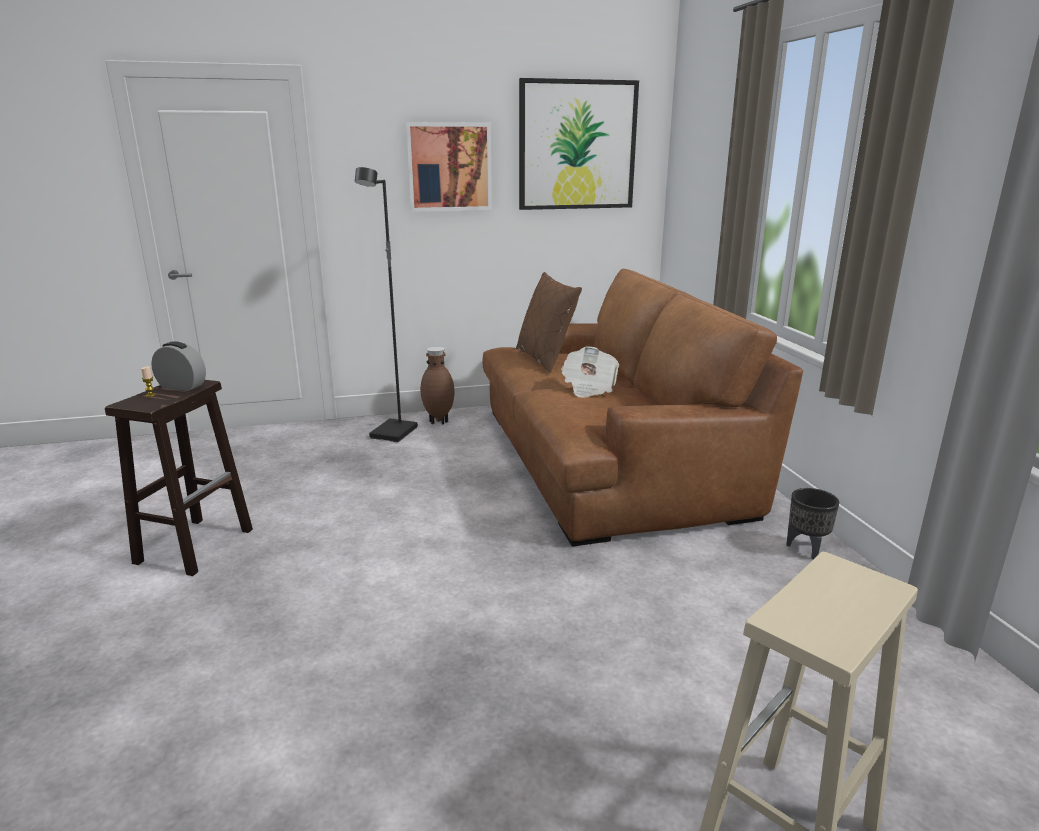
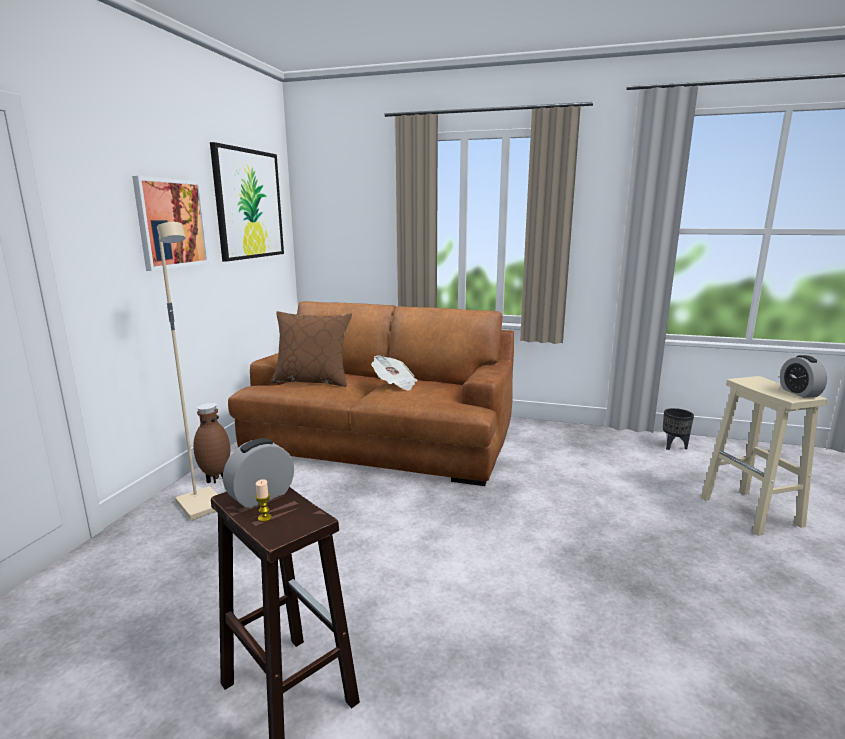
camera: 60 degrees left, 5 degrees down
black floor lamp [355,167,418,442] -> beige floor lamp [157,222,218,521]
black planter [786,488,839,559] -> black planter moved to [663,408,694,450]
none -> alarm clock [780,355,827,398]

